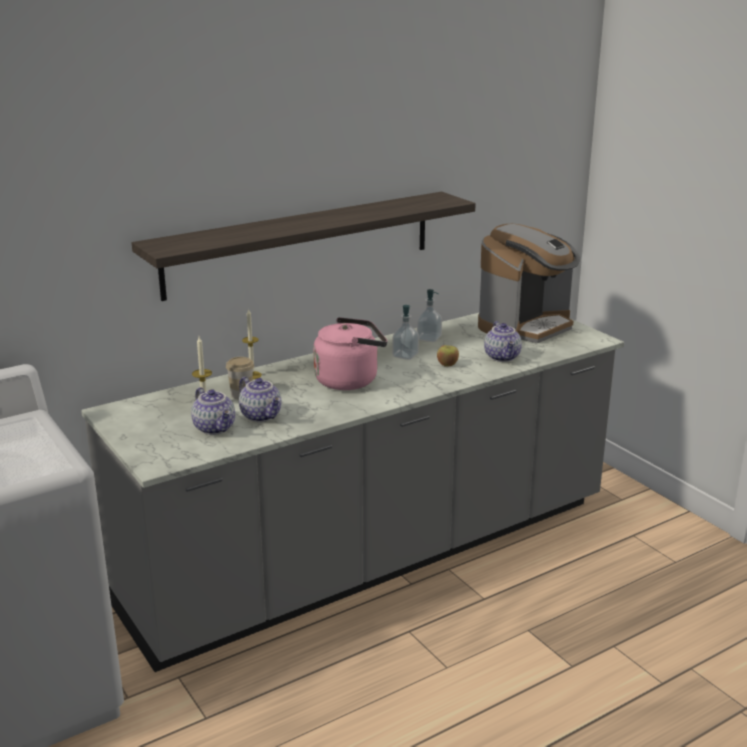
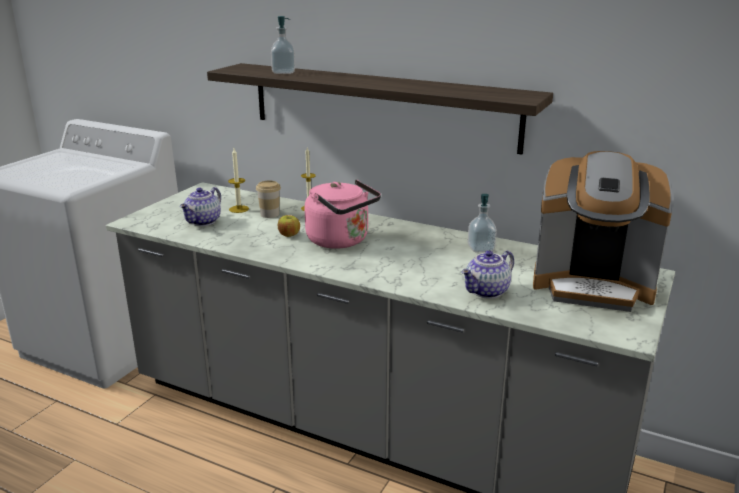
camera: 60 degrees right, 0 degrees up
teapot [239,377,281,422] -> none
soap dispenser [392,305,419,360] -> soap dispenser moved to [271,16,295,74]
apple [437,345,459,367] -> apple moved to [278,215,300,237]

